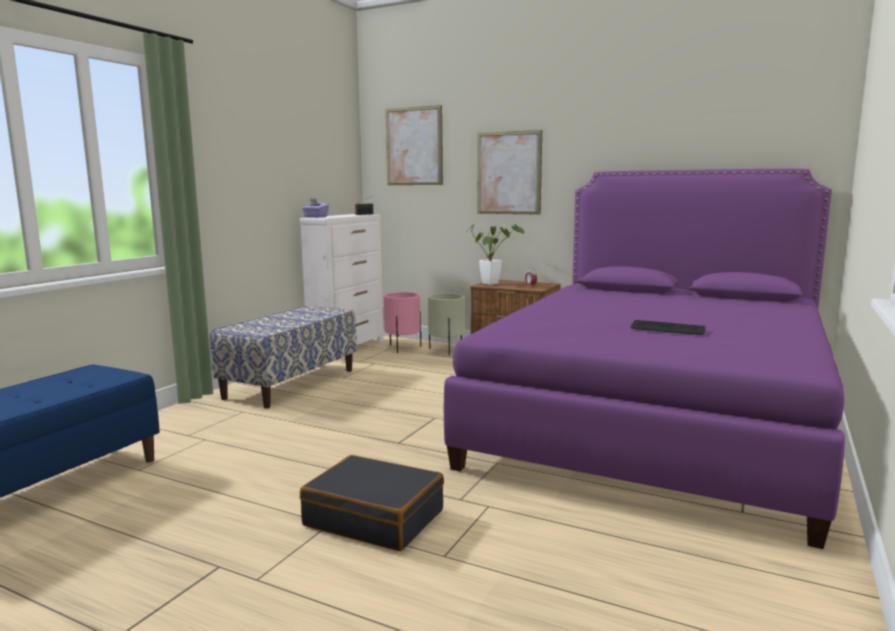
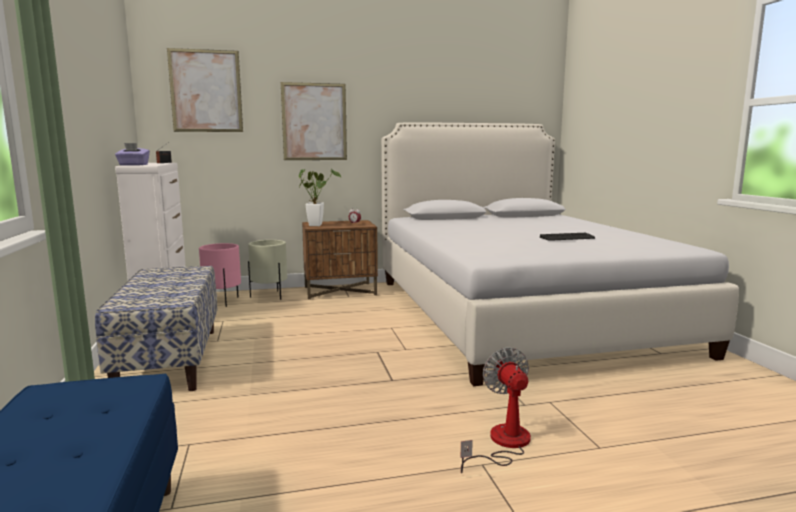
camera: 40 degrees left, 0 degrees up
black suitcase [300,455,444,551] -> fan [461,347,531,473]
purple bed [444,169,845,549] -> white bed [381,122,739,386]

